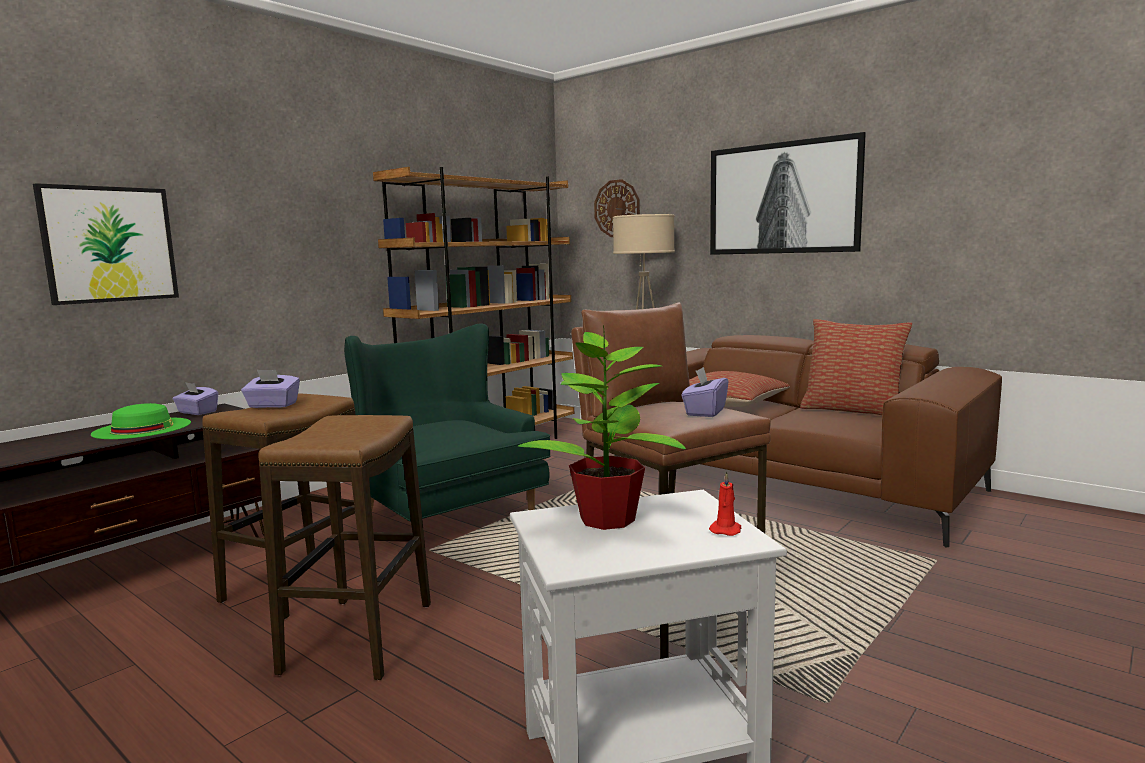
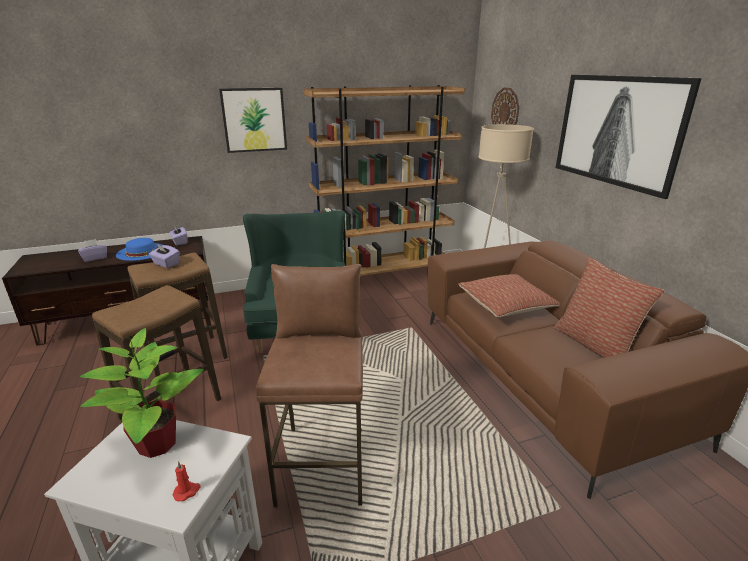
camera: 30 degrees right, 15 degrees up
picture [33,183,179,305] -> picture moved to [219,88,287,153]
green hat [91,403,191,439] -> blue hat [116,238,163,261]
purple tissue box [681,367,729,417] -> purple tissue box moved to [78,239,107,262]

